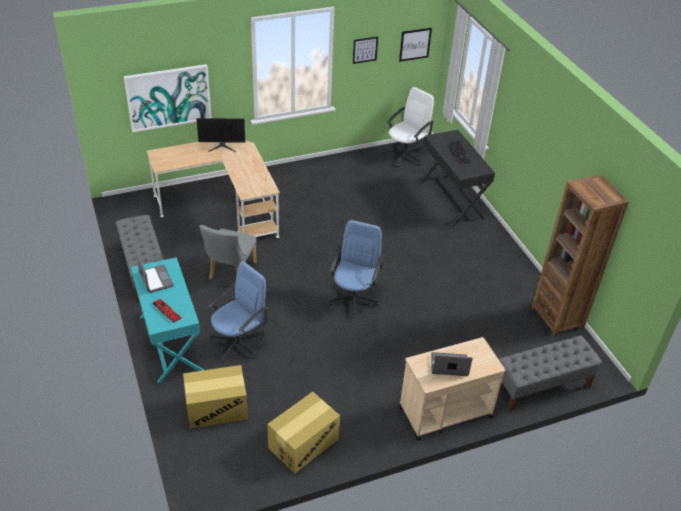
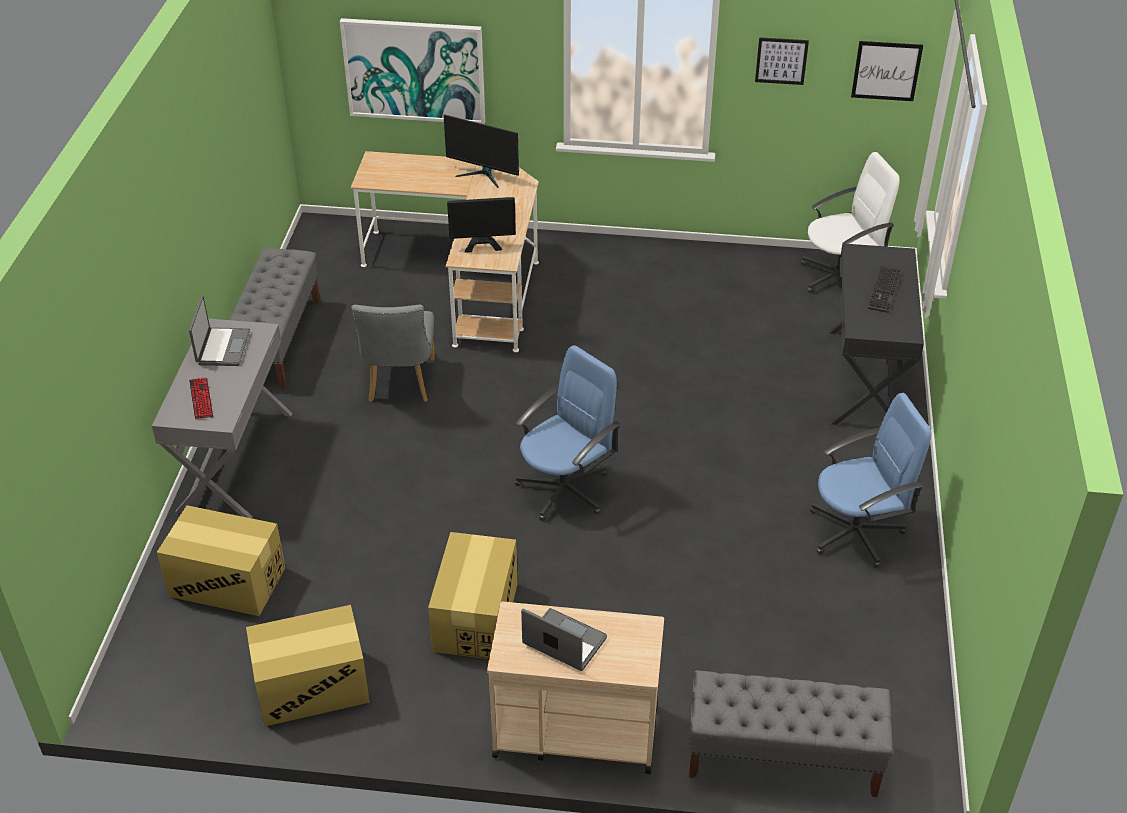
camera: 30 degrees right, 0 degrees up
turquoise desk [131,257,204,383] -> grey desk [152,319,292,518]
grey chair [199,225,257,279] -> grey chair turned 45 degrees counterclockwise [351,305,435,402]
blue office chair [209,261,269,362] -> blue office chair moved to [810,393,931,568]
brown bookcase [531,174,629,337] -> none
none -> cardboard box [428,532,517,659]
none -> monitor [447,197,516,253]

